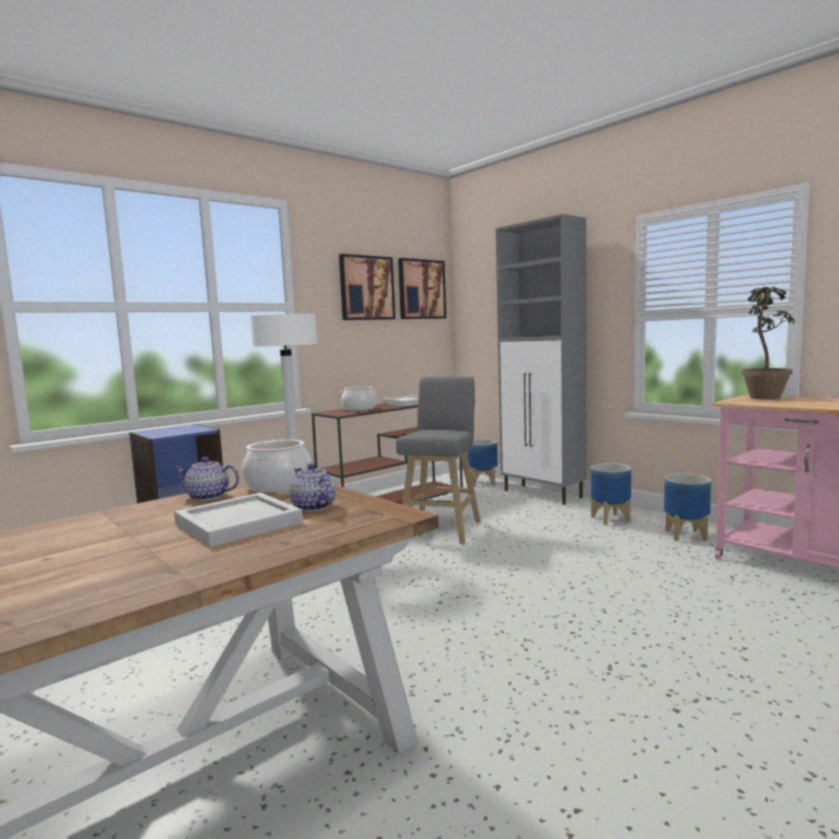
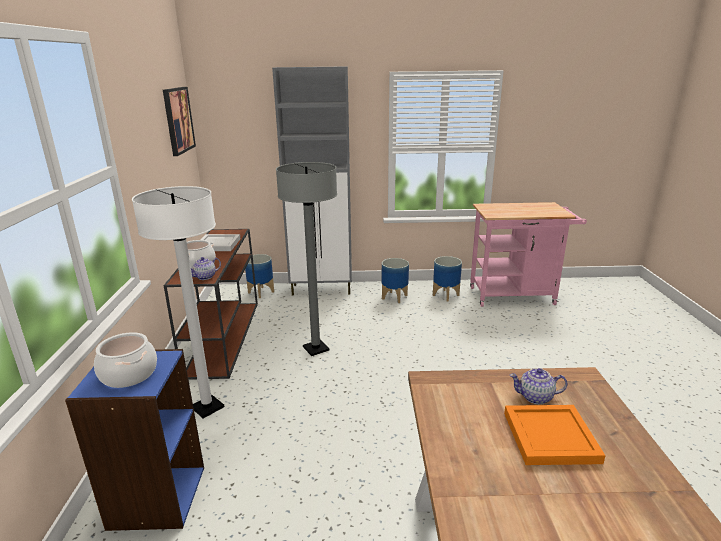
camera: 50 degrees left, 15 degrees up
teapot [174,457,239,501] -> teapot moved to [191,257,221,280]
white tray [174,493,303,547] -> orange tray [504,405,606,465]
cooking pot [242,440,312,493] -> cooking pot moved to [94,332,157,388]
picture [339,254,395,320] -> none
grey stool [396,376,481,544] -> grey floor lamp [276,162,337,356]
potted plant [741,287,795,400] -> none

